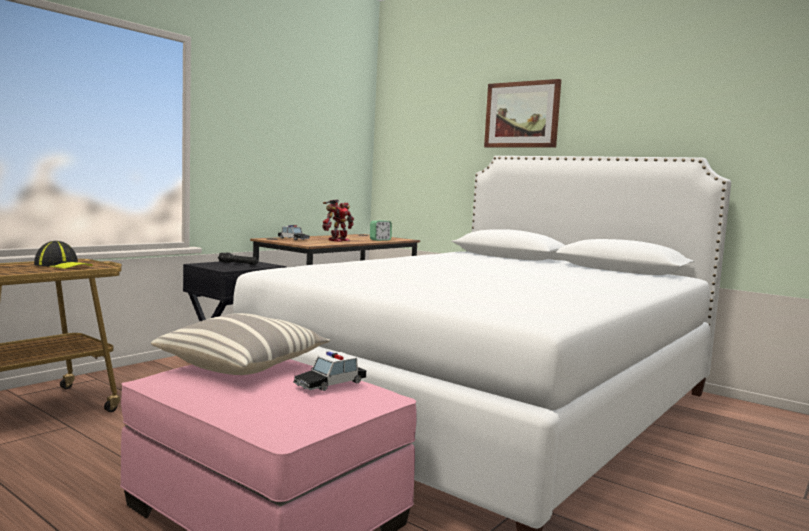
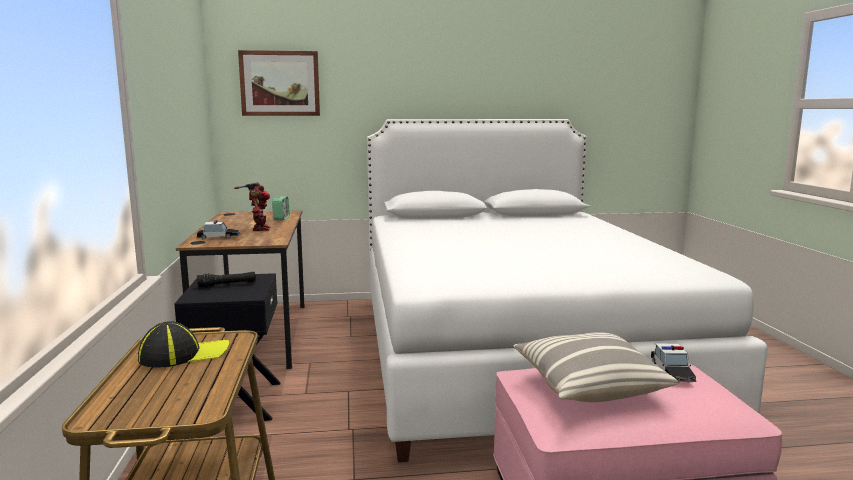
camera: 45 degrees left, 5 degrees up
picture [484,79,561,148] -> picture moved to [238,50,320,116]

